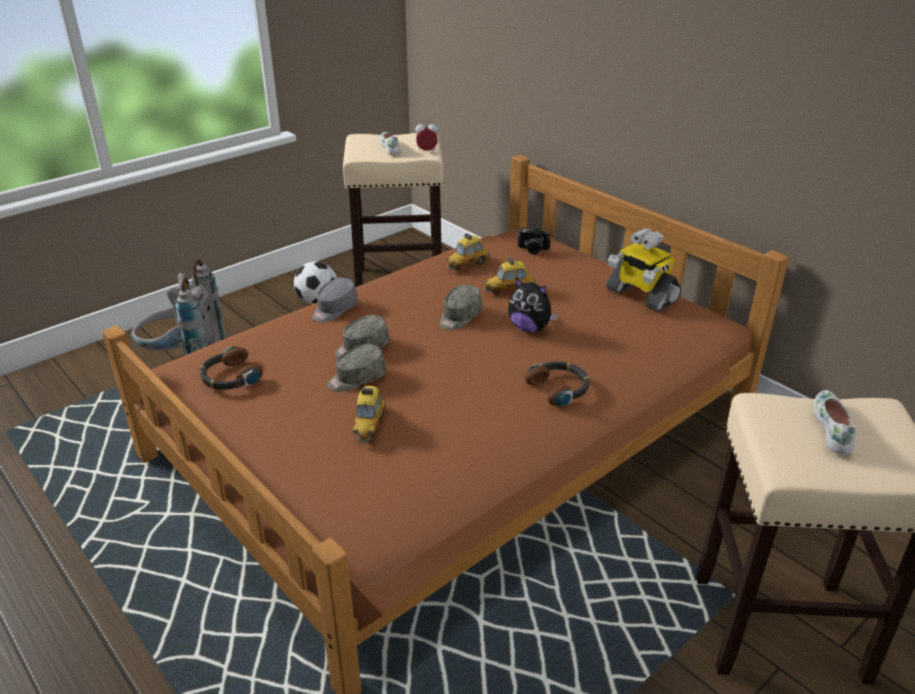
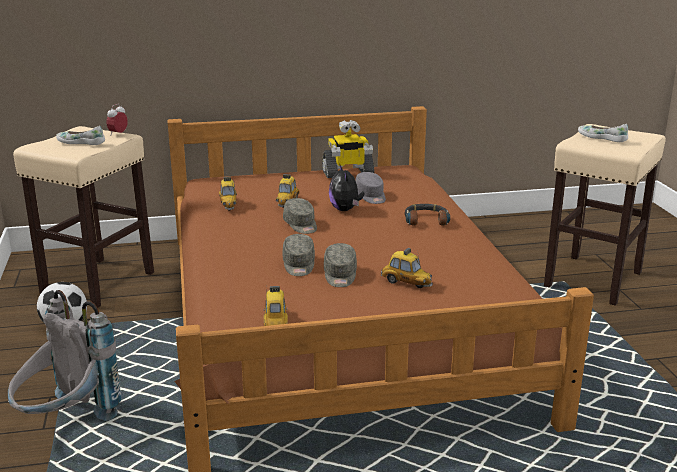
camera: 60 degrees left, 10 degrees down
headphones [200,346,263,390] -> toy car [263,286,288,326]
grey cap [312,278,358,322] -> grey cap moved to [355,172,386,204]
plush toy [508,278,559,332] -> plush toy turned 105 degrees clockwise [329,164,365,211]
camera [517,227,551,254] -> none

